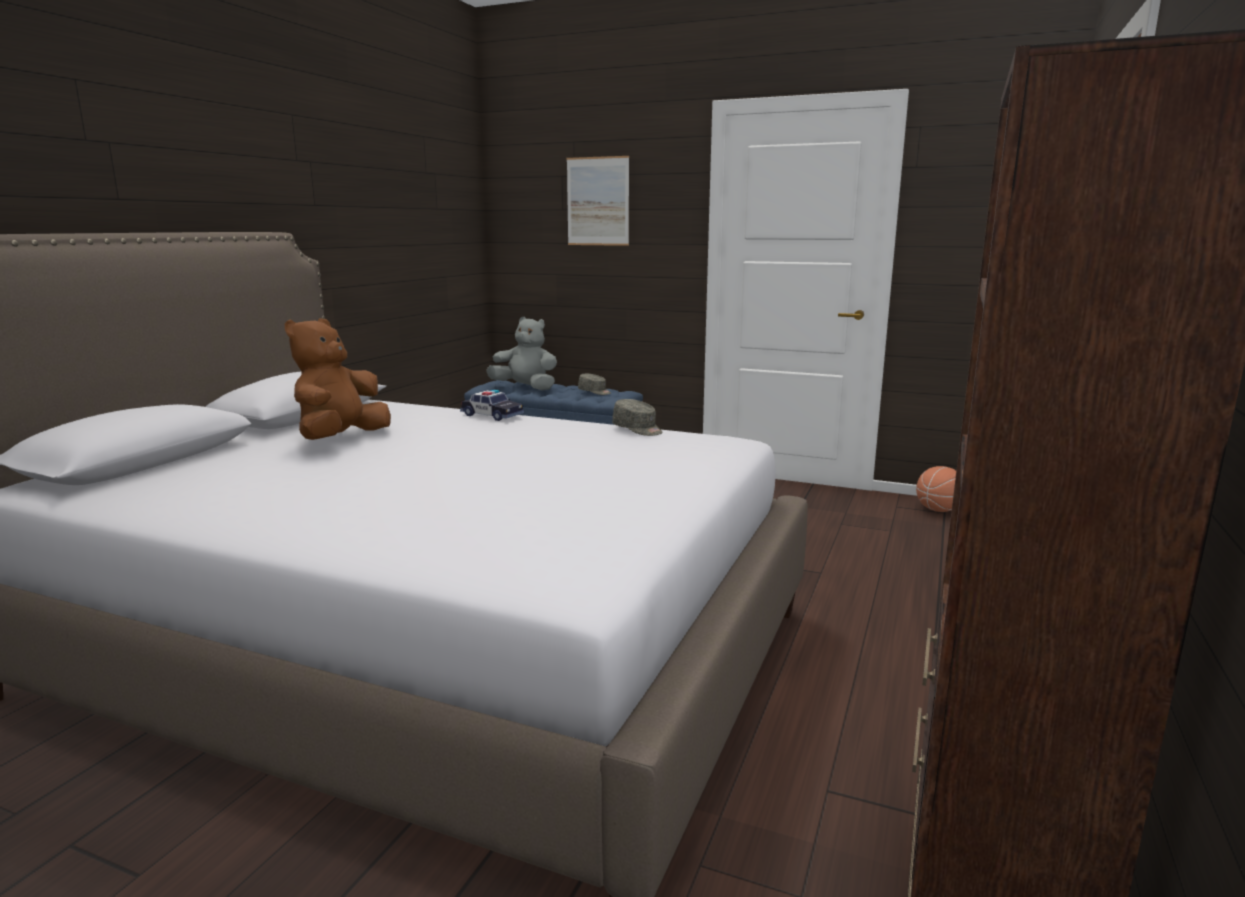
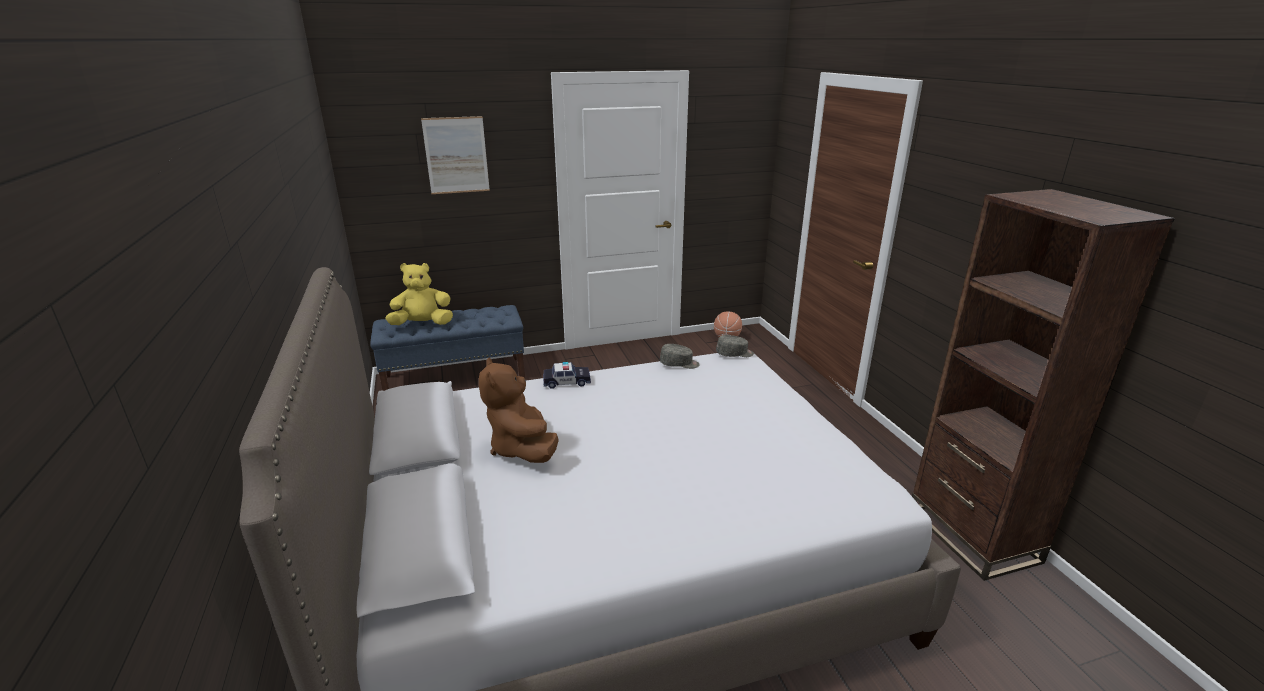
camera: 40 degrees left, 10 degrees up
grey plush toy [486,317,557,391] -> yellow plush toy [385,263,453,325]
grey cap [578,374,611,395] -> grey cap moved to [716,335,754,357]

